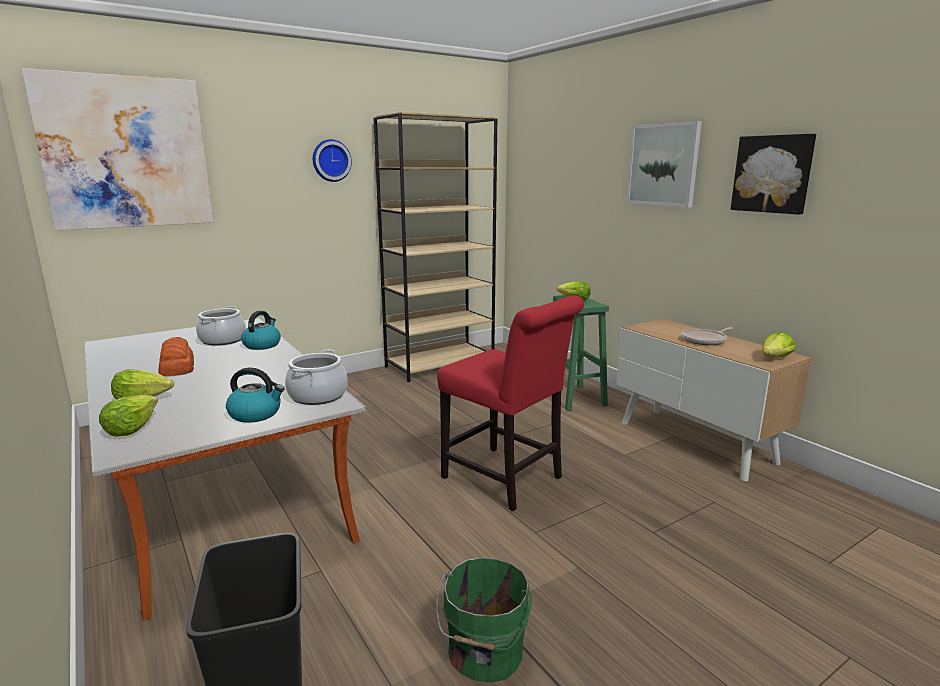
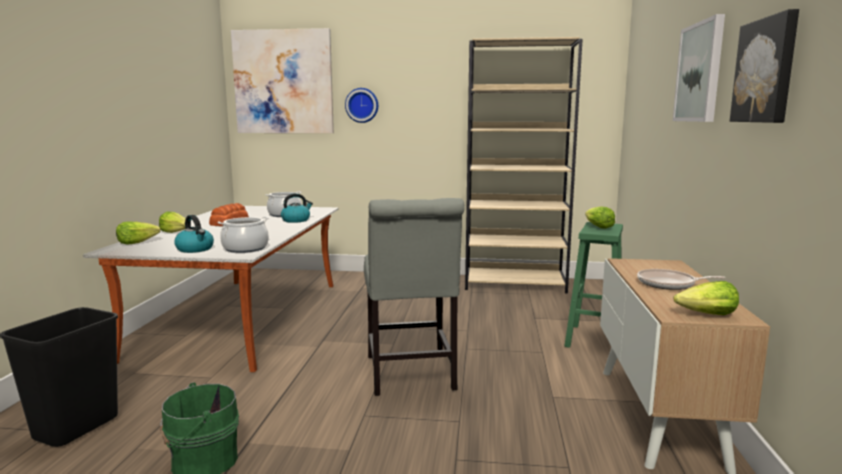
camera: 40 degrees right, 5 degrees down
wall clock [313,139,352,182] -> wall clock moved to [345,88,378,123]
red chair [437,295,584,511] -> grey chair [364,198,465,396]

